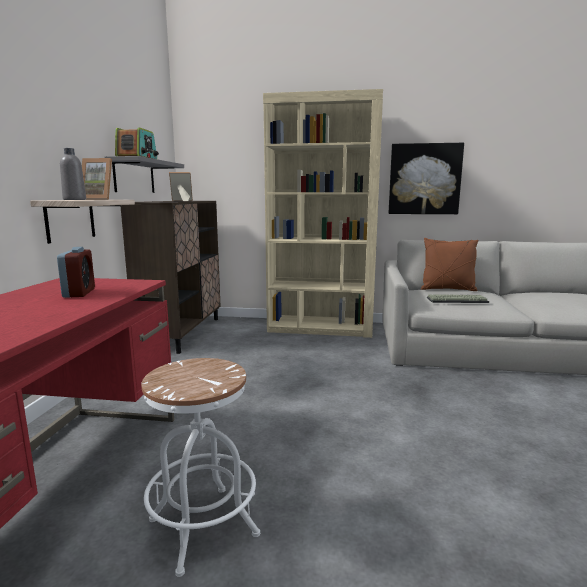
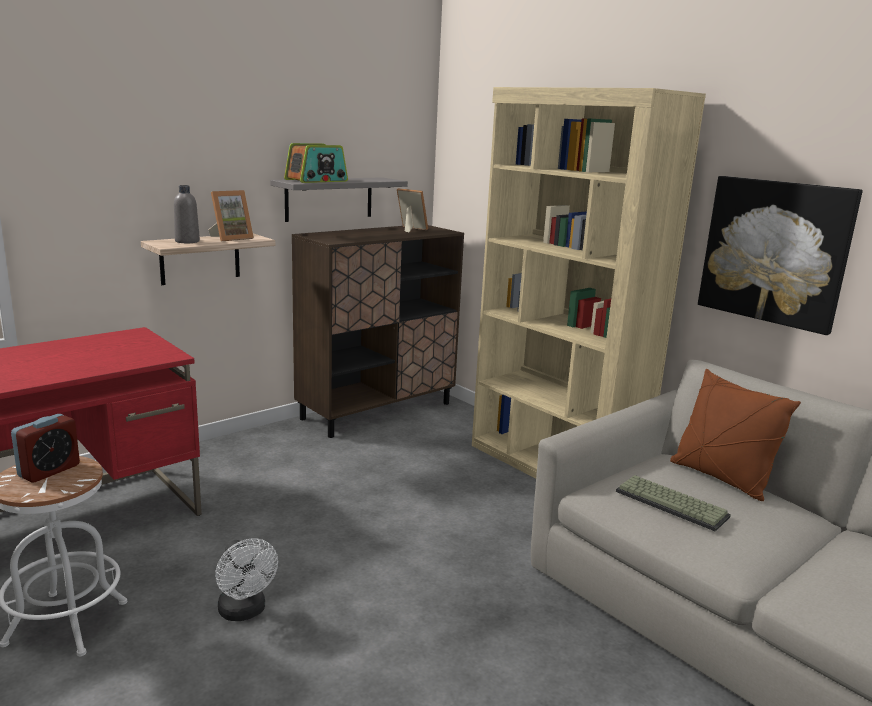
camera: 40 degrees right, 5 degrees up
alarm clock [57,247,95,298] -> alarm clock moved to [11,414,80,482]
picture frame [82,158,112,200] -> picture frame turned 90 degrees counterclockwise [208,190,254,241]
none -> white fan [215,539,278,621]

